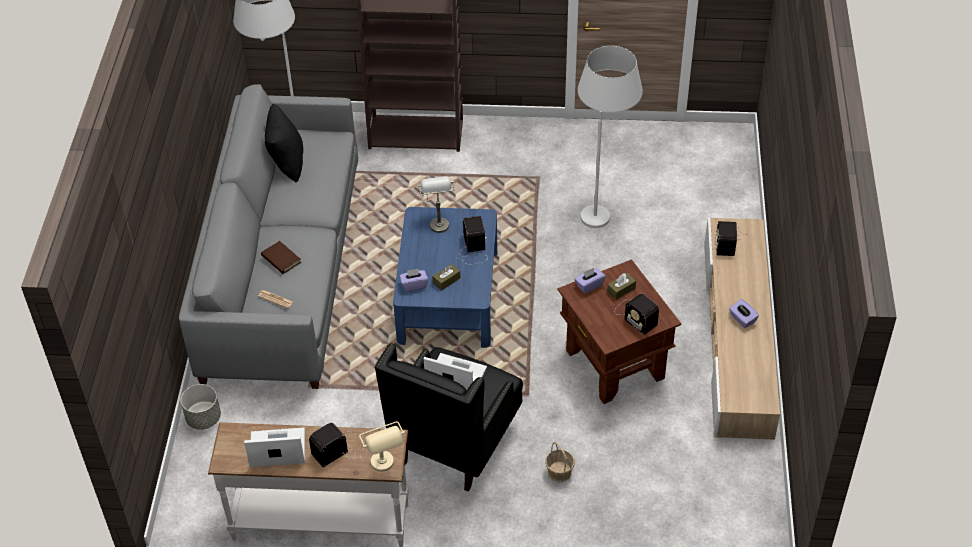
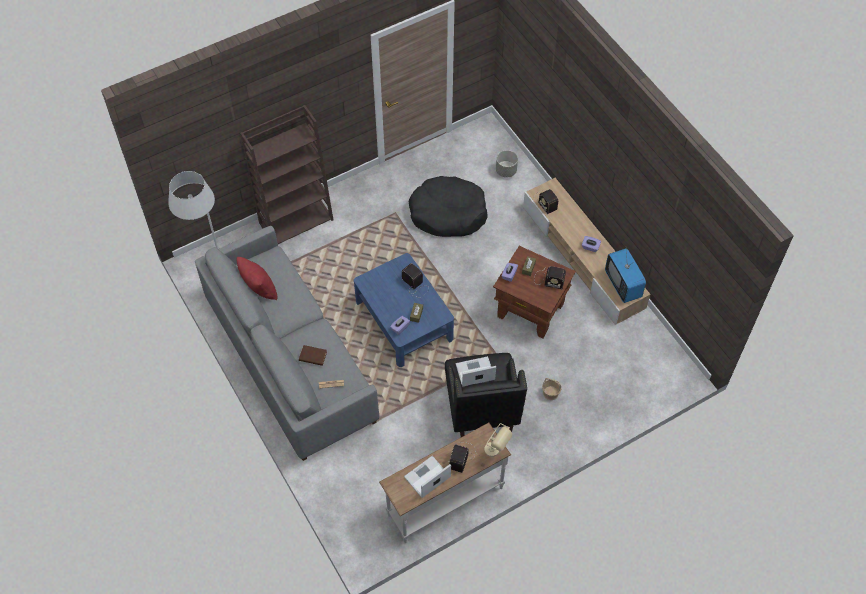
camera: 35 degrees left, 10 degrees up
grey planter [181,384,221,430] -> grey planter moved to [496,150,518,178]
black pillow [265,104,303,183] -> red pillow [236,257,277,300]
grey table lamp [418,176,455,233] -> none
white floor lamp [578,46,643,228] -> black dog bed [409,176,487,237]
none -> television [605,248,646,303]

